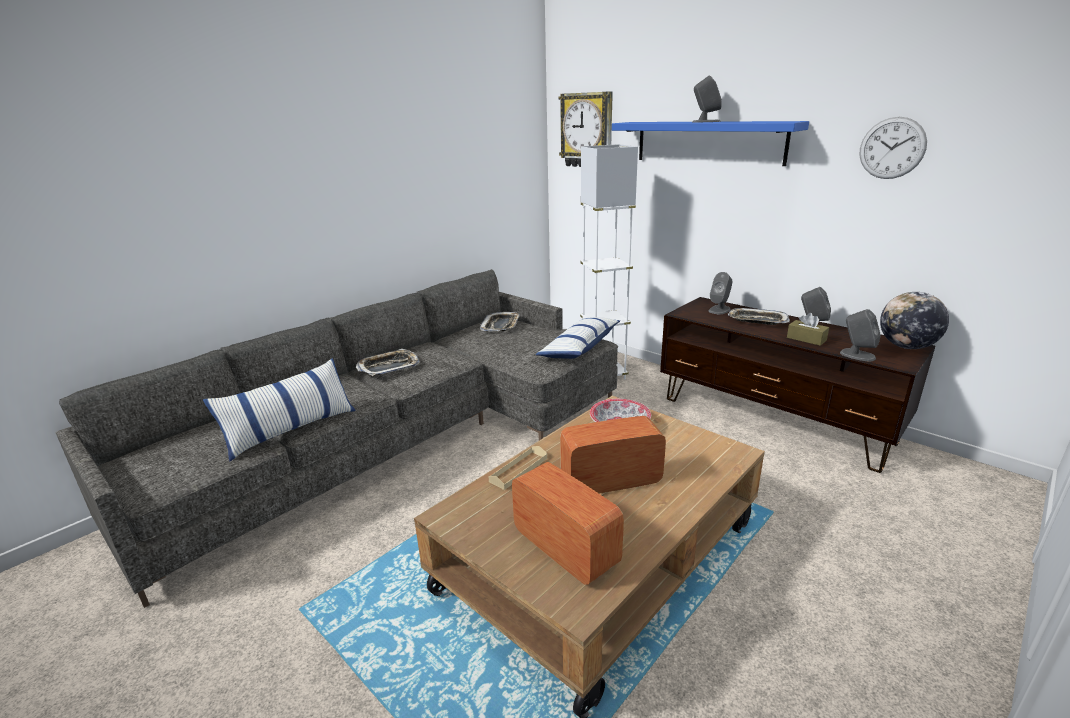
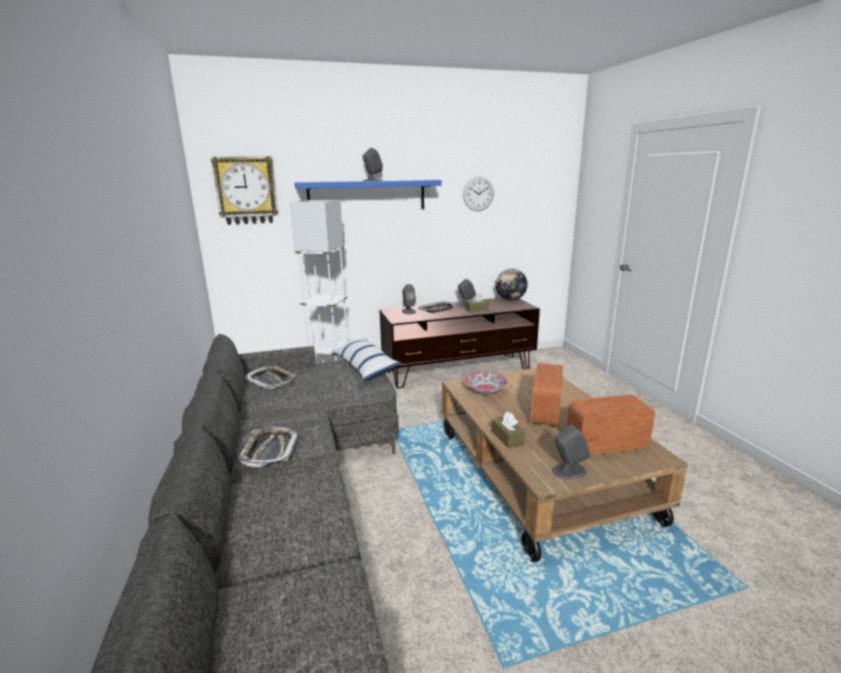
camera: 60 degrees left, 5 degrees down
pillow [203,358,356,461] -> none
beige tray [488,446,547,490] -> brown tissue box [492,412,525,449]
grey speaker [840,309,881,361] -> grey speaker moved to [552,424,590,480]

